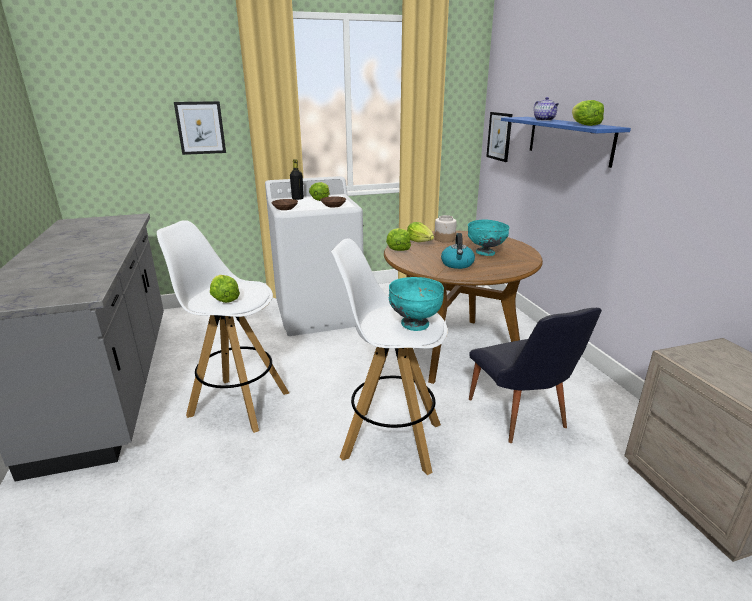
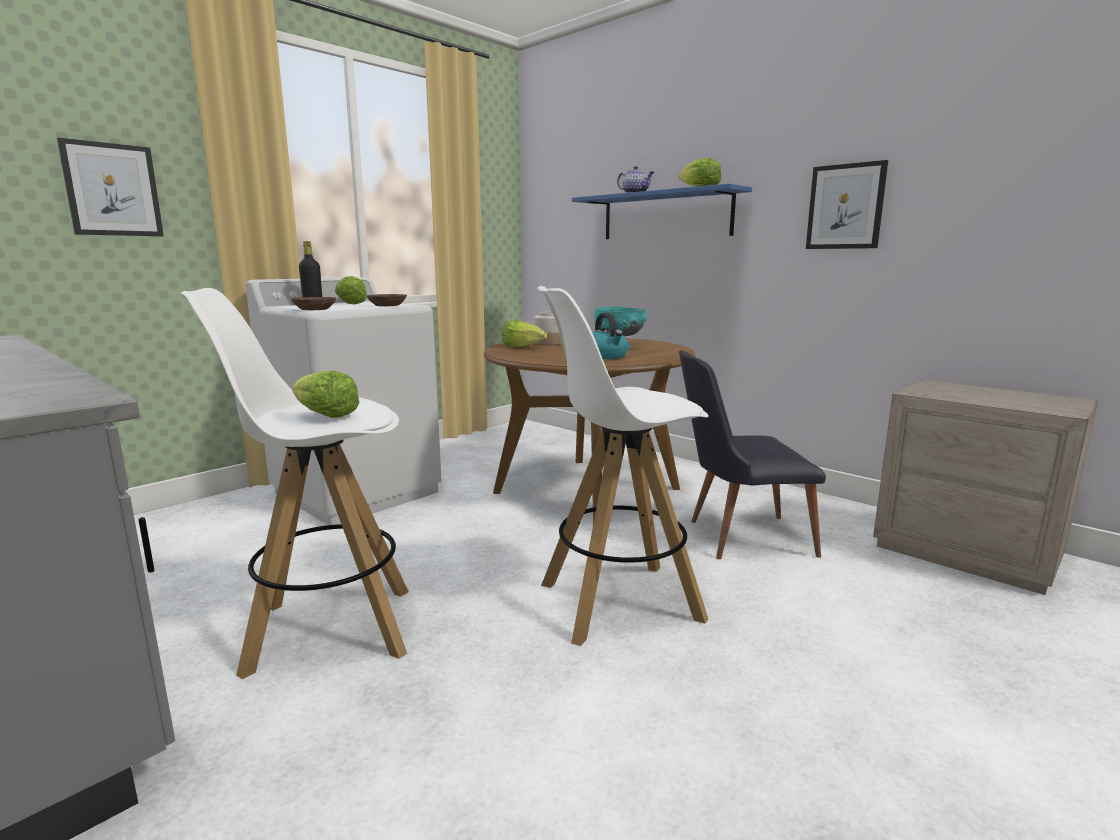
camera: 30 degrees left, 10 degrees down
lettuce [386,228,411,251] -> none
turquoise bowl [389,277,444,331] -> none
black chair [469,308,602,443] -> black chair turned 135 degrees clockwise [679,350,826,559]
picture [486,112,512,162] -> picture moved to [806,160,888,249]

